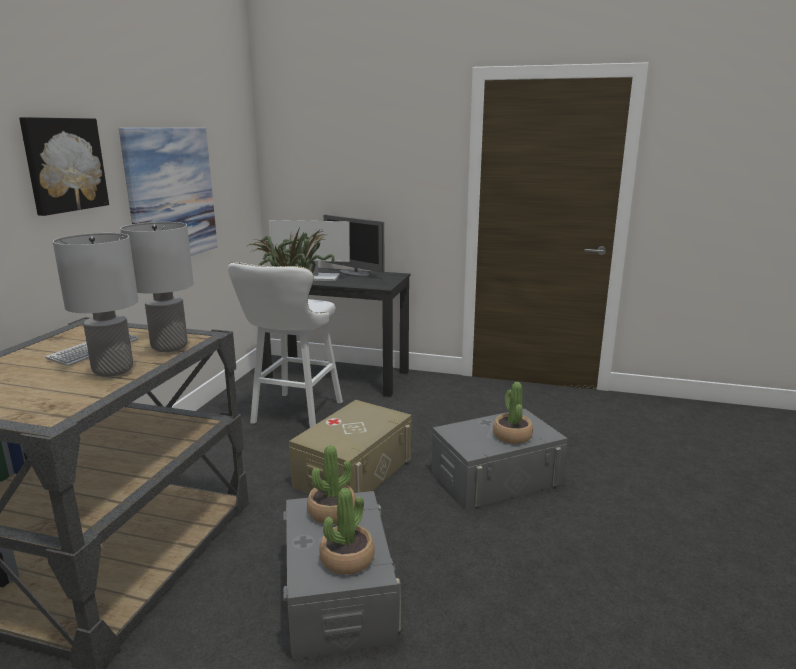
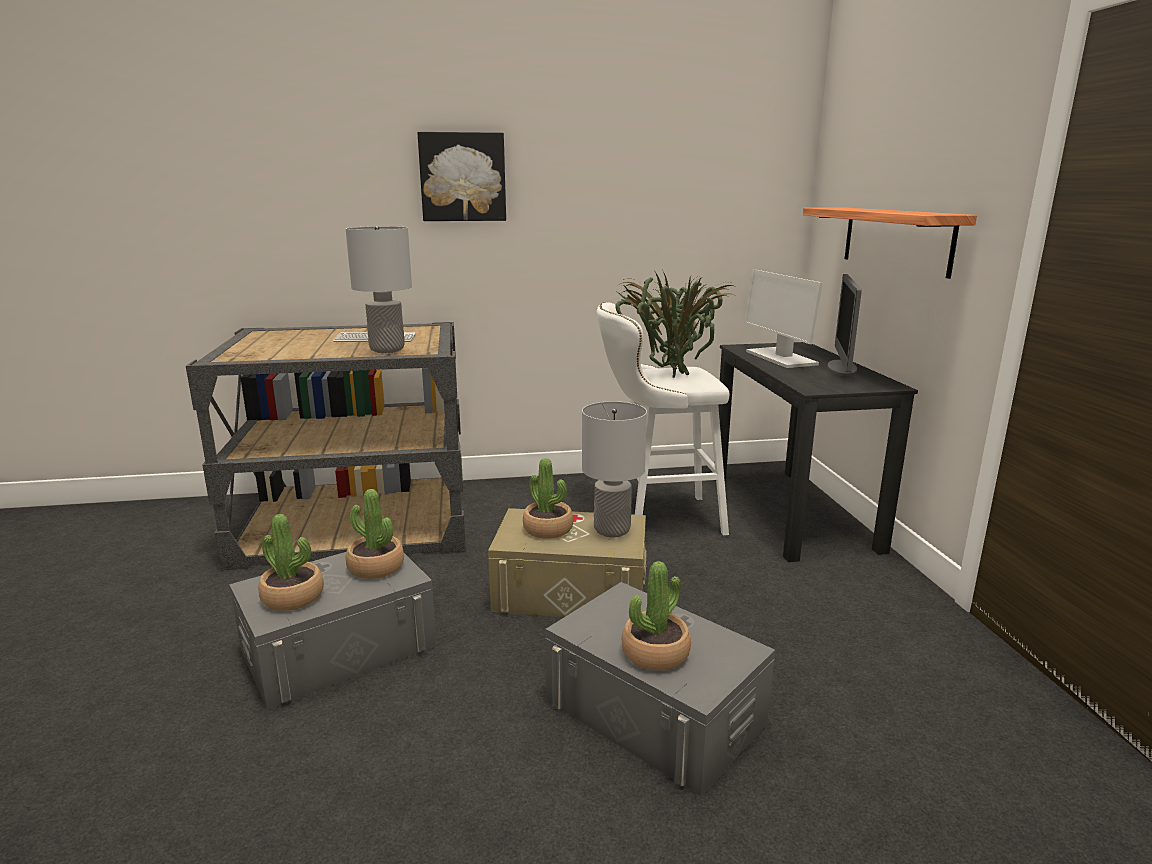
camera: 65 degrees right, 0 degrees up
grey table lamp [53,233,138,377] -> grey table lamp moved to [582,401,647,538]
picture [119,128,218,256] -> none
none -> potted plant [523,458,573,539]
none -> shelf [803,207,977,279]

